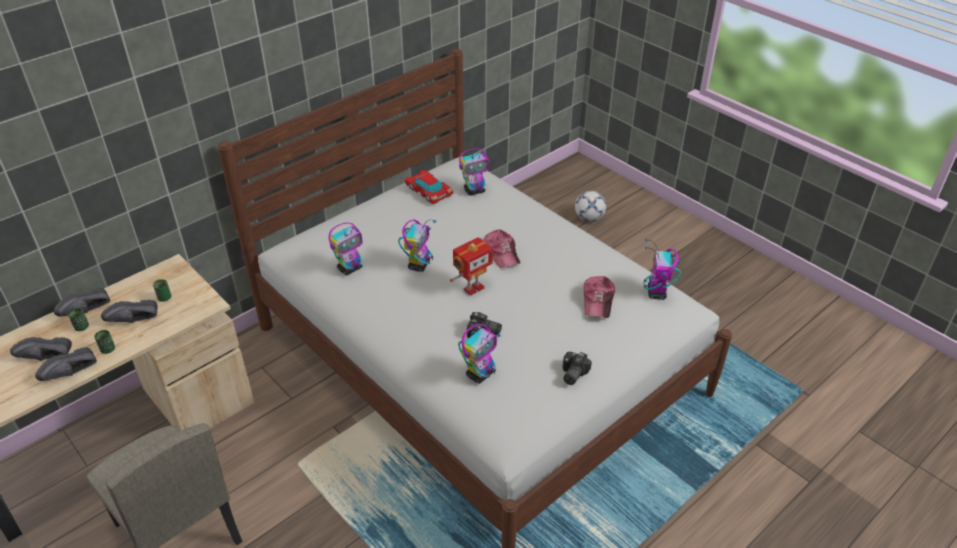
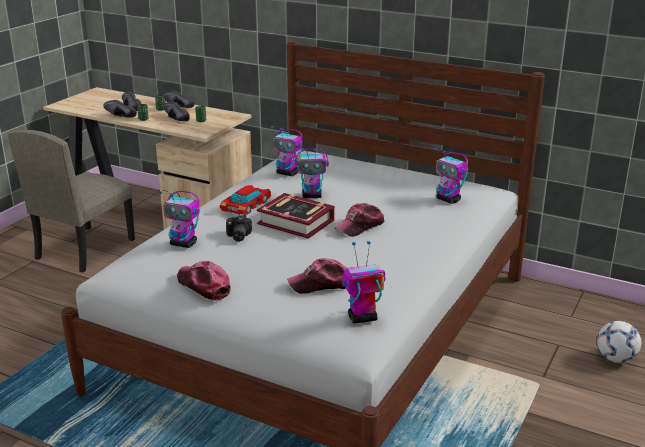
camera: 70 degrees right, 15 degrees down
toy car [405,170,453,204] -> toy car moved to [220,185,271,215]
toy robot [450,237,494,296] -> book [257,193,335,239]
camera [563,352,592,385] -> cap [177,261,231,301]

